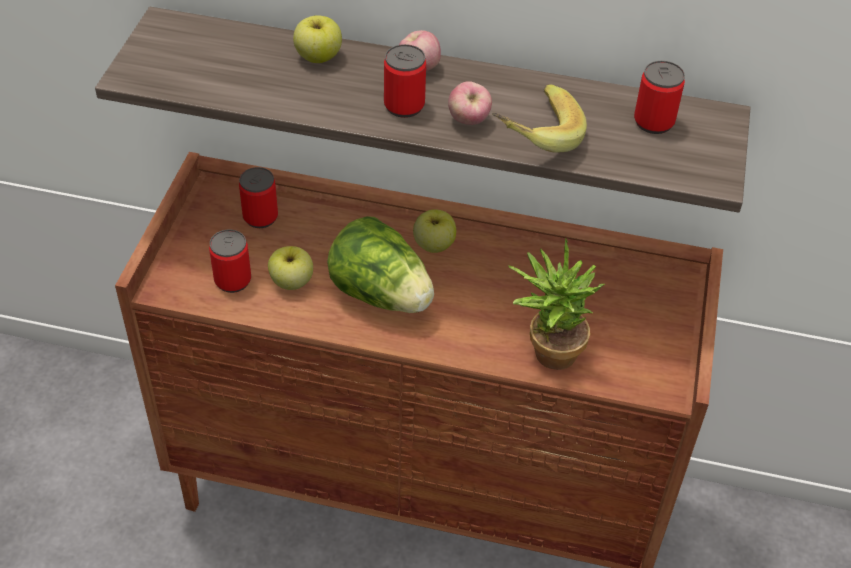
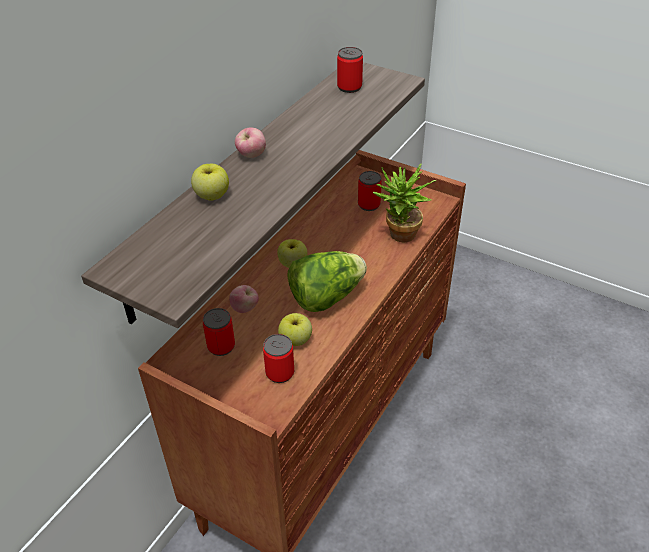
camera: 70 degrees left, 5 degrees down
can [384,44,426,118] -> can moved to [358,171,382,211]
apple [448,81,492,125] -> apple moved to [229,285,259,313]
banana [492,84,587,153] -> none

